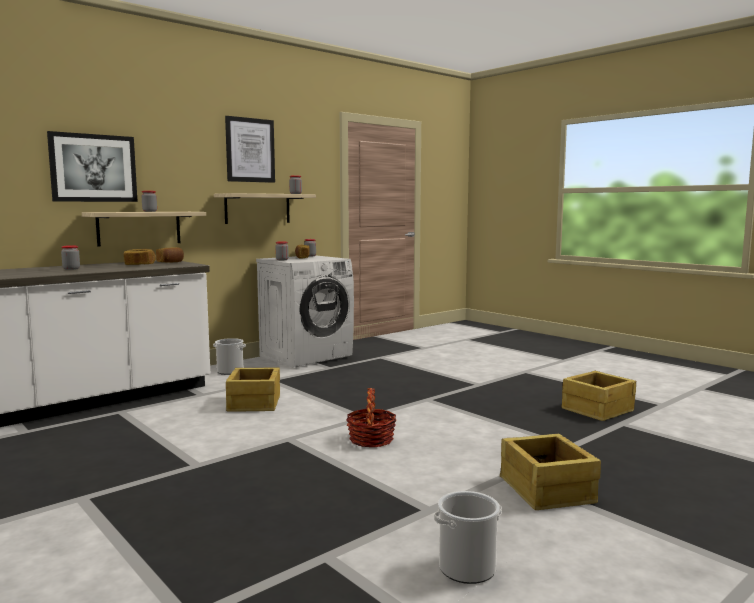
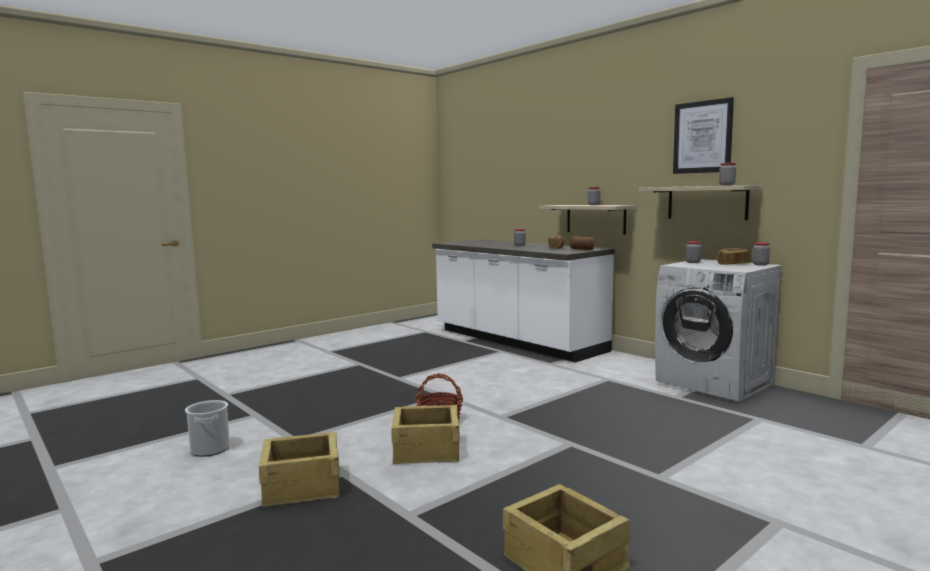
camera: 90 degrees right, 0 degrees up
picture [47,131,138,202] -> none
bucket [213,338,246,375] -> none
crate [226,368,280,411] -> crate moved to [391,405,460,464]

